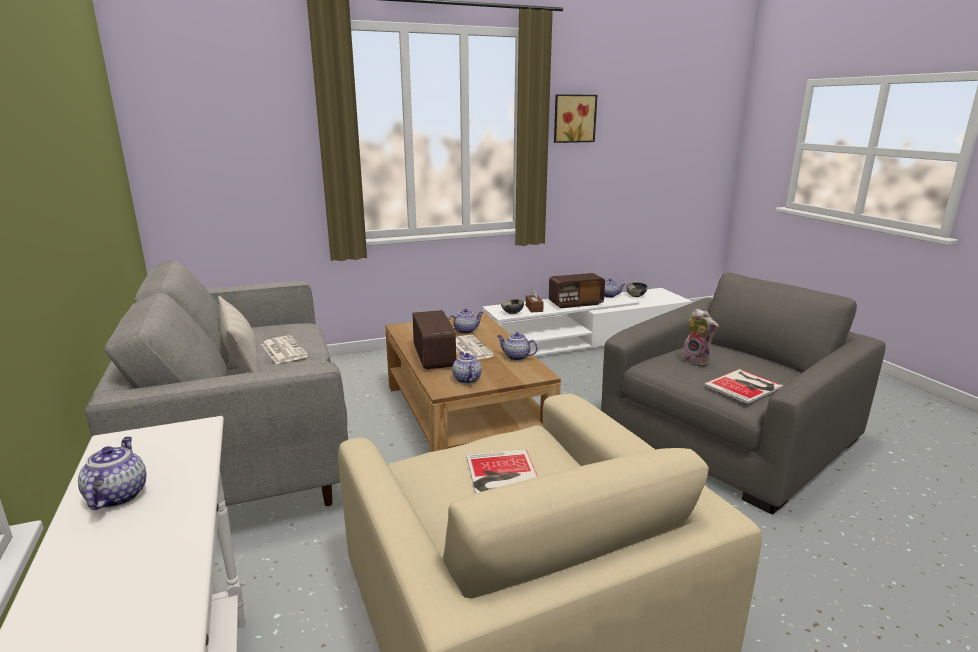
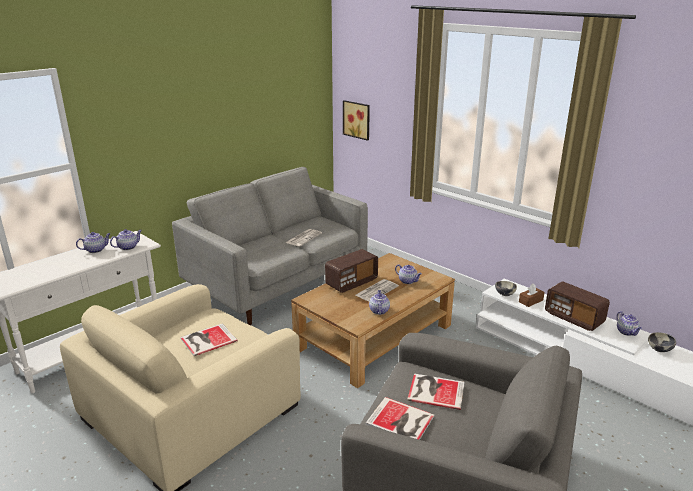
camera: 65 degrees right, 5 degrees up
beige pillow [218,296,258,373] -> none
teapot [452,352,482,384] -> teapot moved to [110,229,142,250]
picture [554,94,597,143] -> picture moved to [343,100,370,141]
plush toy [681,308,719,367] -> book [407,374,465,410]

